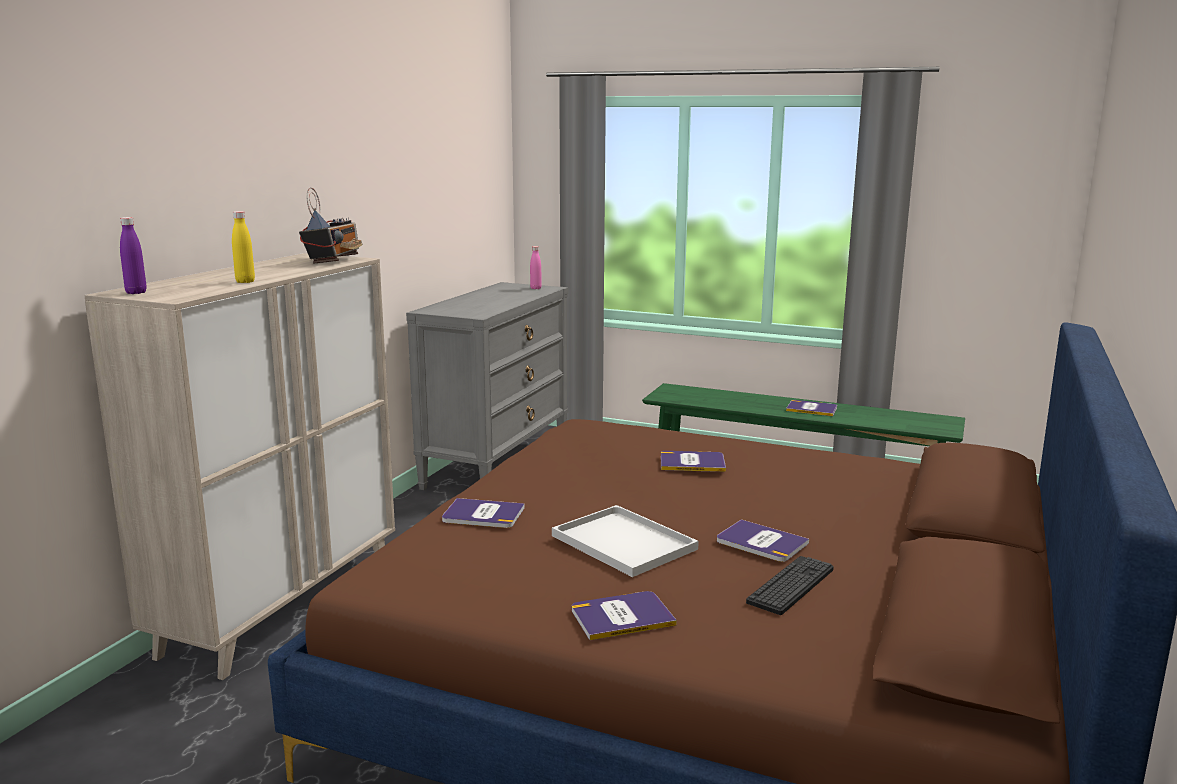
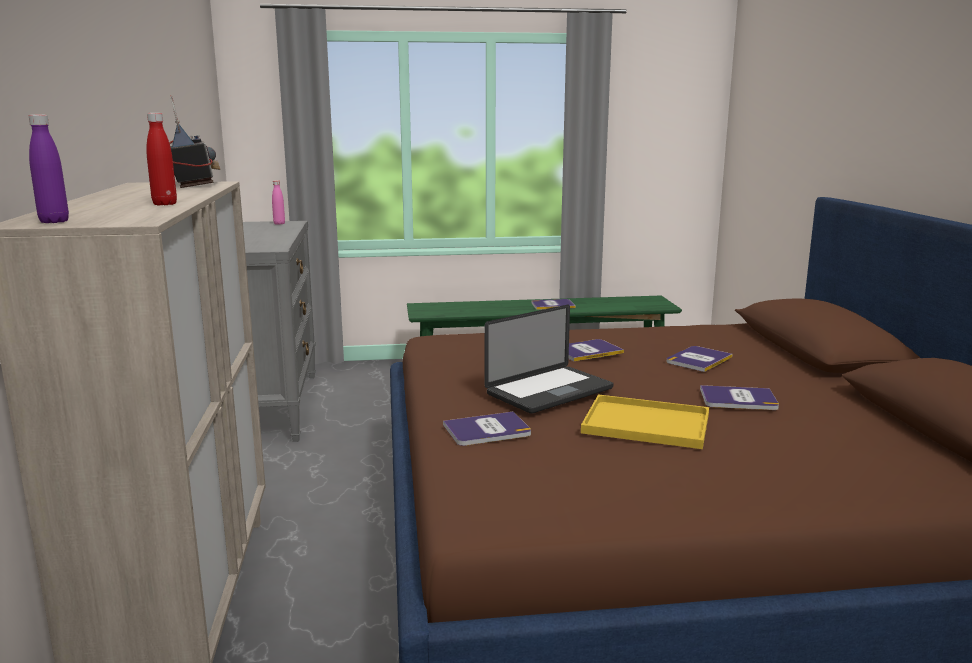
camera: 30 degrees left, 0 degrees up
yellow bottle [232,211,255,283] -> red bottle [146,113,177,205]
white tray [552,505,699,577] -> yellow tray [581,394,709,449]
book [572,591,677,640] -> book moved to [667,346,732,372]
keyboard [746,556,834,615] -> none
none -> laptop [485,305,613,414]

